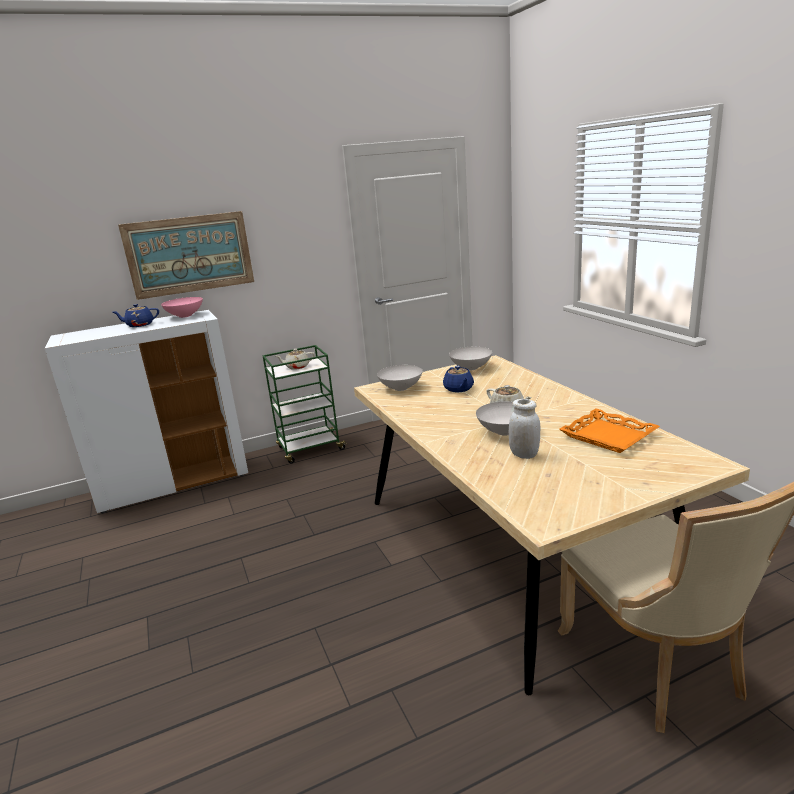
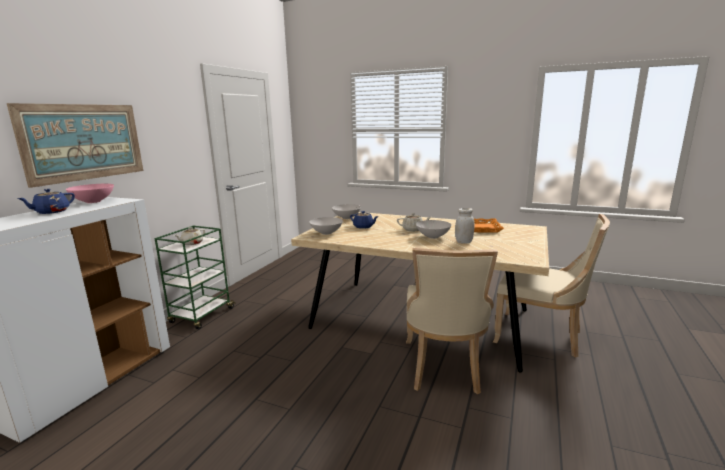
camera: 45 degrees left, 5 degrees down
none -> beige chair [406,248,498,394]

